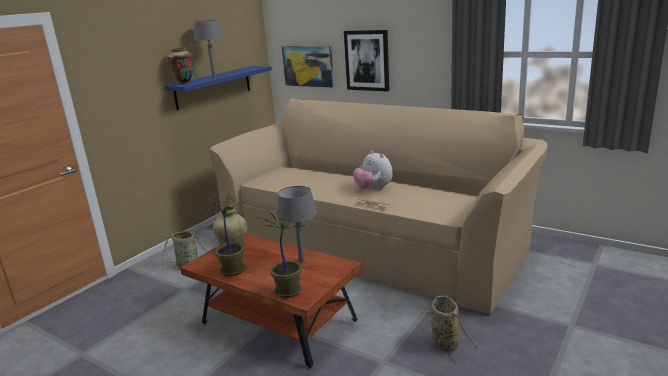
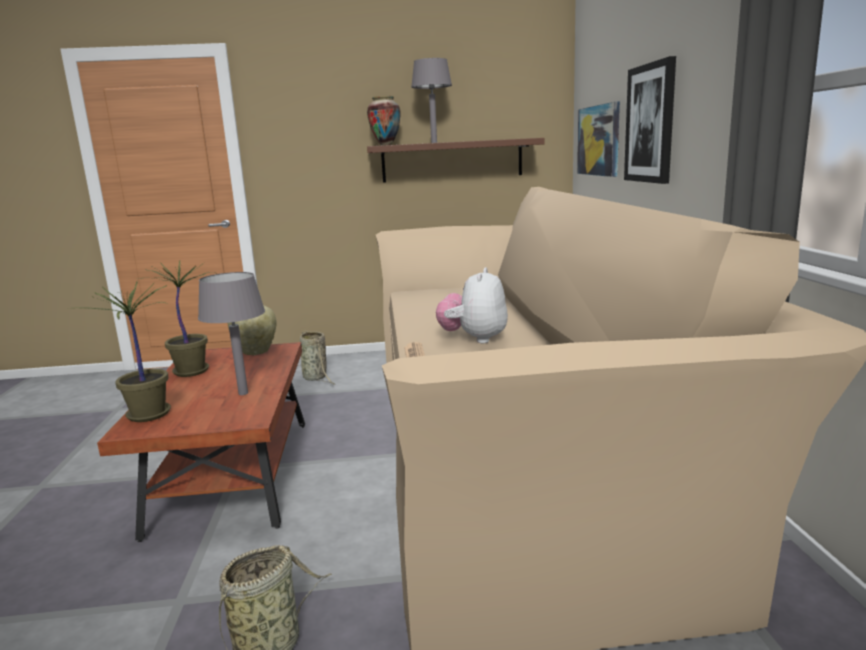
camera: 50 degrees right, 5 degrees down
blue shelf [164,66,272,110] -> brown shelf [367,138,545,183]

